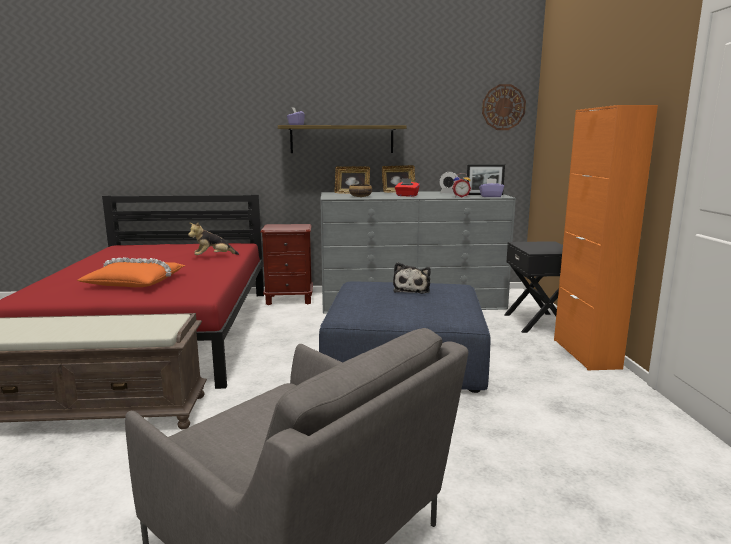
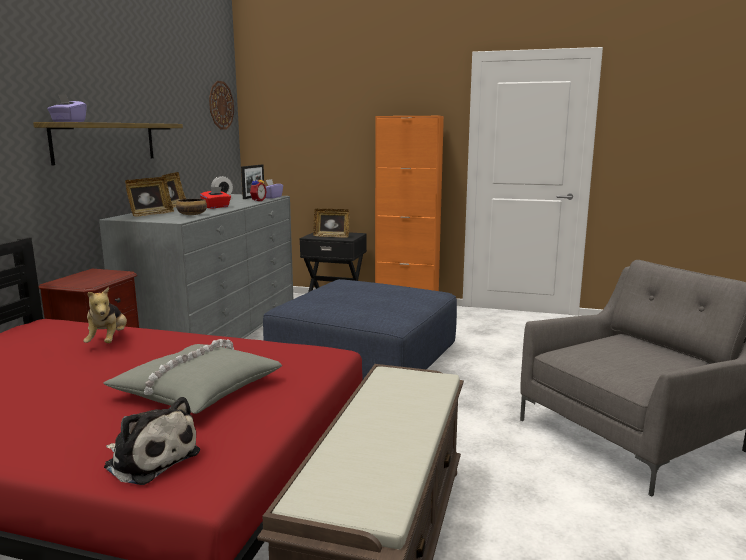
camera: 70 degrees left, 0 degrees up
orange pillow [77,257,185,287] -> grey pillow [103,339,282,414]
plush toy [393,262,431,294] -> plush toy moved to [104,397,200,485]
none -> picture frame [313,209,349,238]

